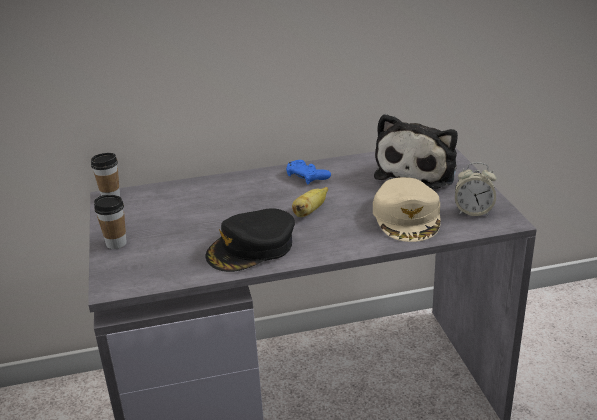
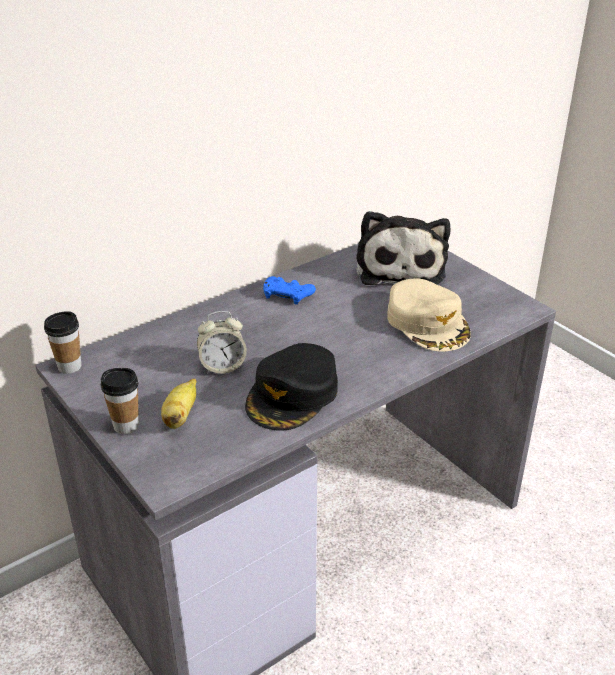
camera: 25 degrees left, 5 degrees up
banana [292,187,328,217] -> banana moved to [161,378,196,429]
alarm clock [455,162,497,216] -> alarm clock moved to [197,311,247,374]

